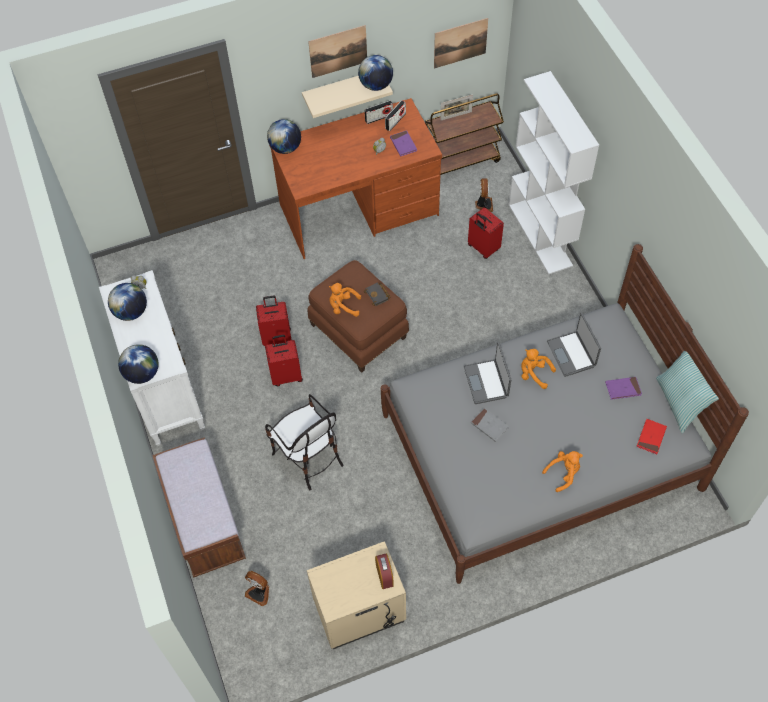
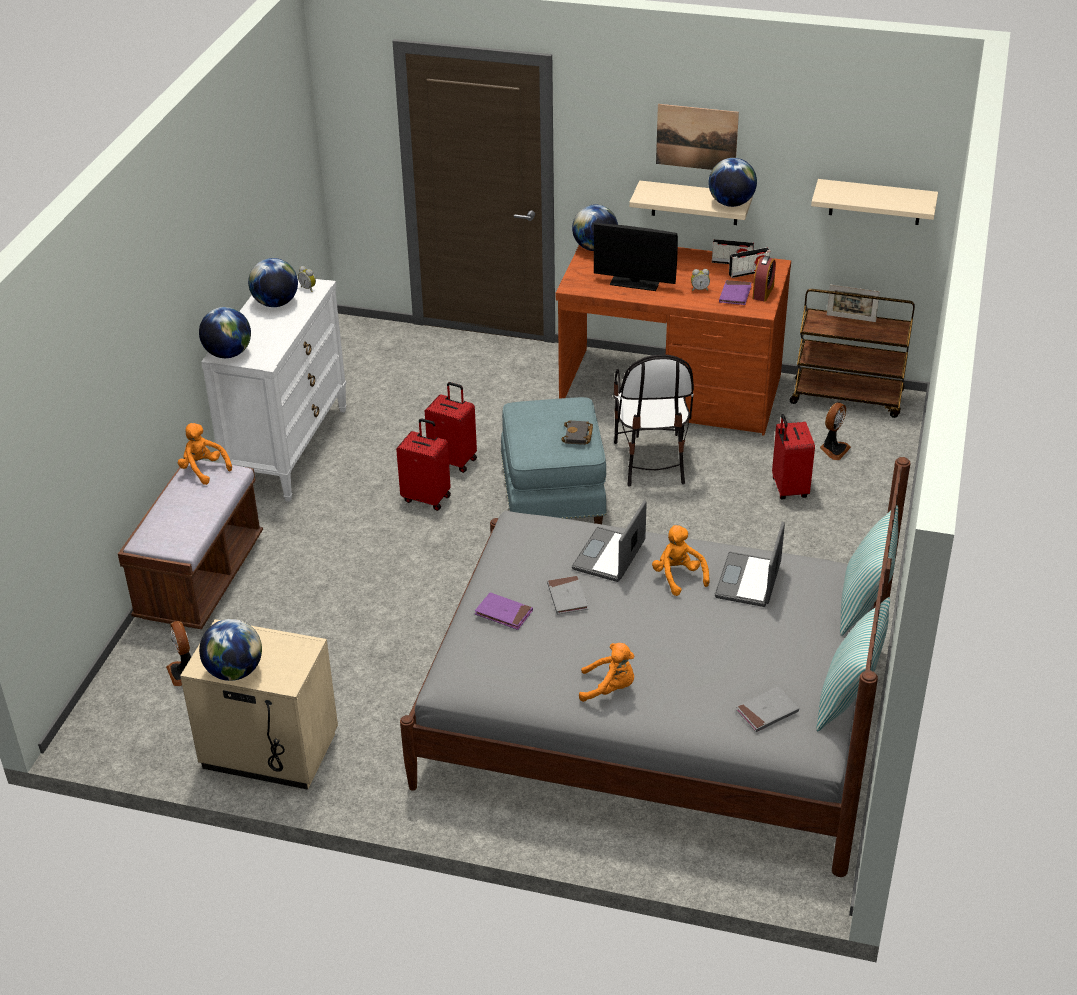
camera: 35 degrees right, 20 degrees down
chair [265,394,344,490] -> chair moved to [613,354,694,487]
brown ottoman [307,260,409,373] -> blue ottoman [501,397,607,524]
orange plush toy [329,283,361,317] -> orange plush toy moved to [178,423,232,485]
alarm clock [375,554,394,589] -> alarm clock moved to [753,256,776,301]
picture [434,18,488,69] -> beige shelf [811,179,938,225]
white bookcase [509,71,599,274] -> none
purple book [605,377,642,400] -> purple book moved to [475,592,533,630]
red book [636,419,667,454] -> grey book [736,687,799,732]
none -> globe [199,619,262,681]
none -> monitor [594,223,678,291]
none -> pillow [840,505,898,636]

